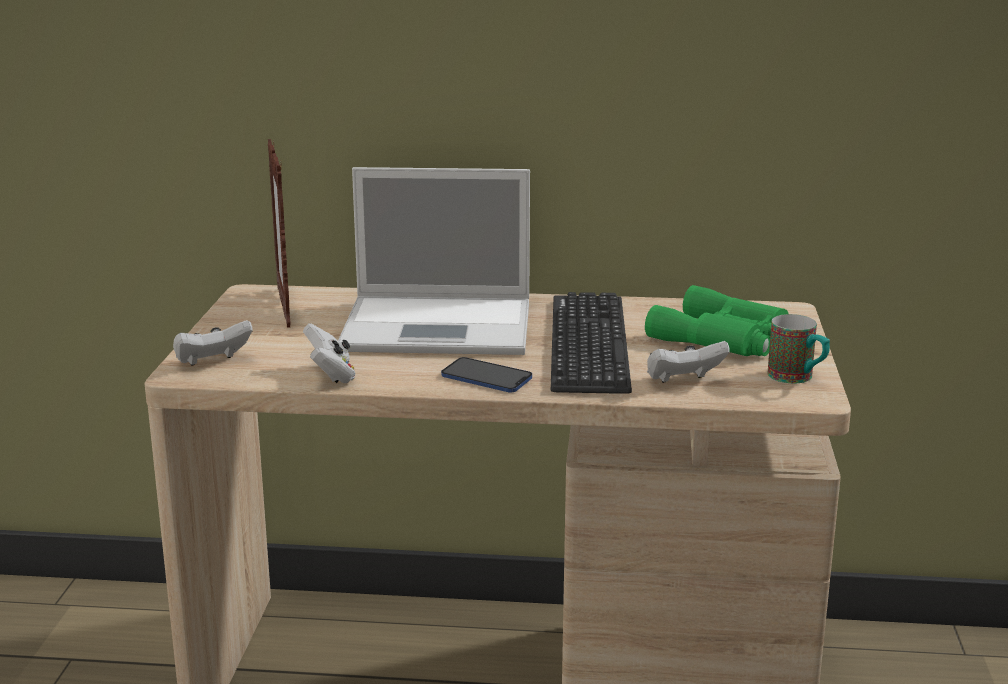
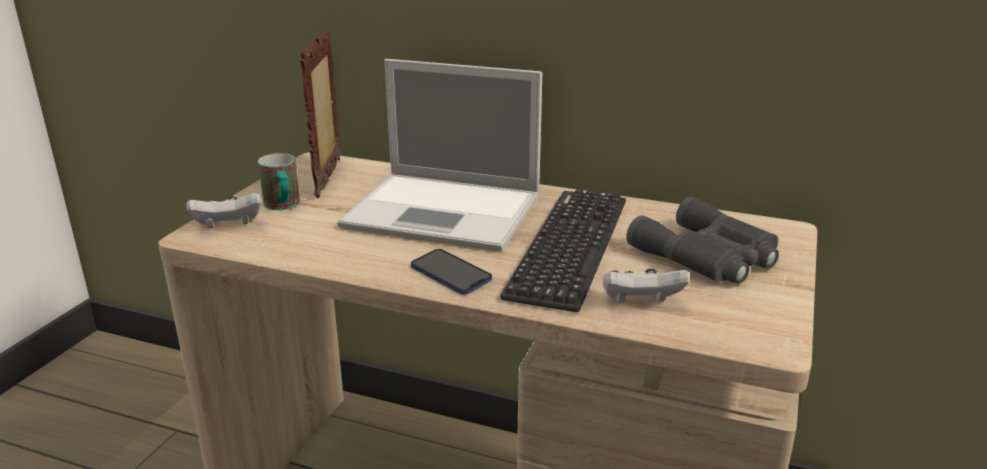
camera: 15 degrees right, 5 degrees up
white game controller [303,323,355,383] -> none
green binoculars [645,285,788,356] -> grey binoculars [626,197,779,284]
mug [768,314,830,383] -> mug moved to [258,153,300,210]

